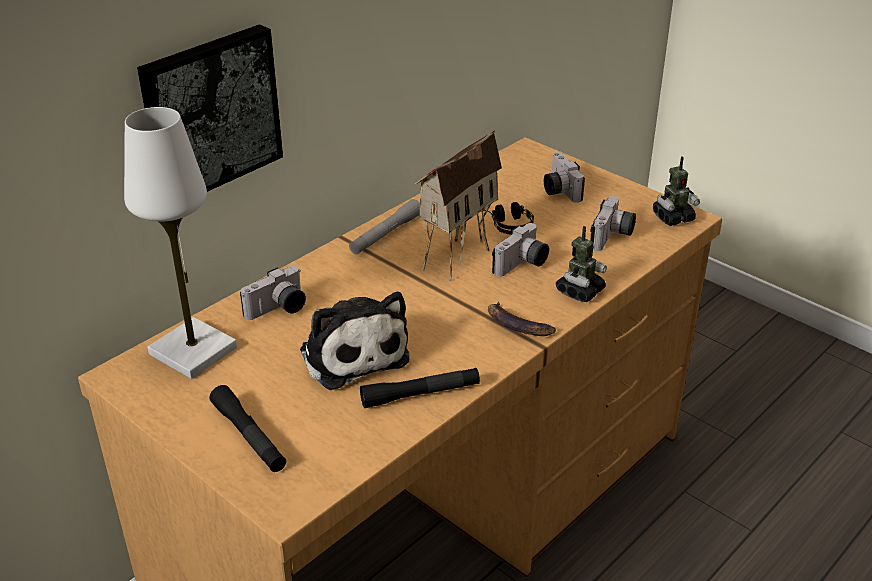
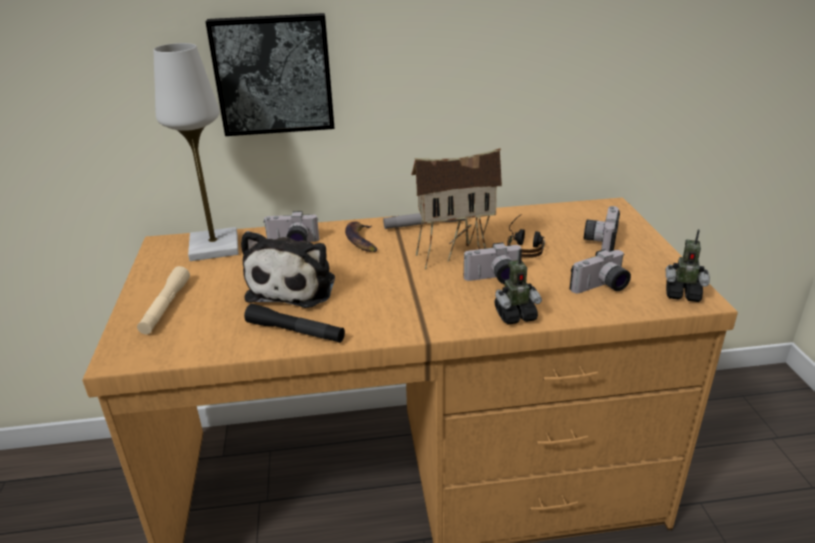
camera: 40 degrees right, 5 degrees down
black flashlight [210,385,286,472] -> beige flashlight [137,266,190,334]
banana [488,301,556,336] -> banana moved to [345,221,377,252]

